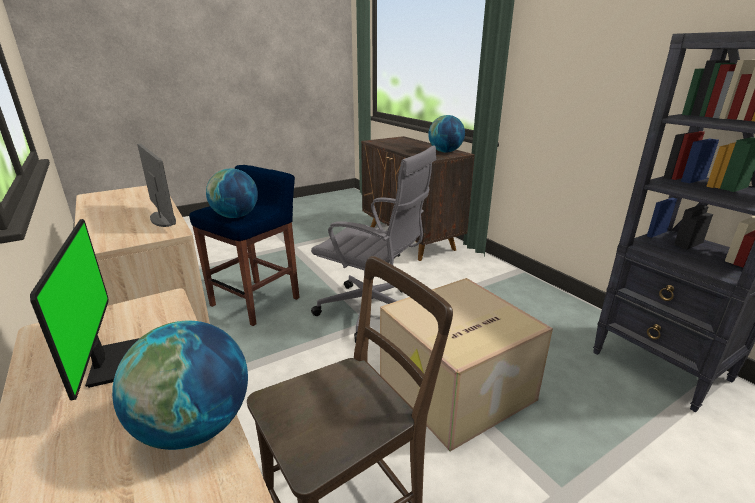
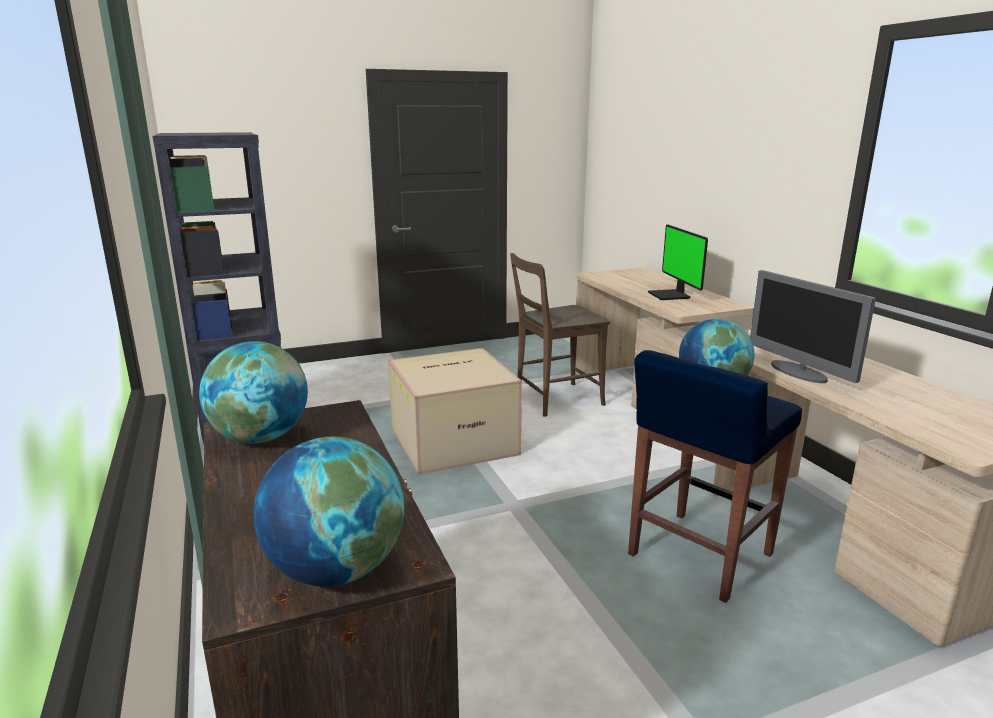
camera: 170 degrees left, 5 degrees down
globe [112,321,248,450] -> globe moved to [254,437,404,586]
grey office chair [311,146,436,343] -> none

